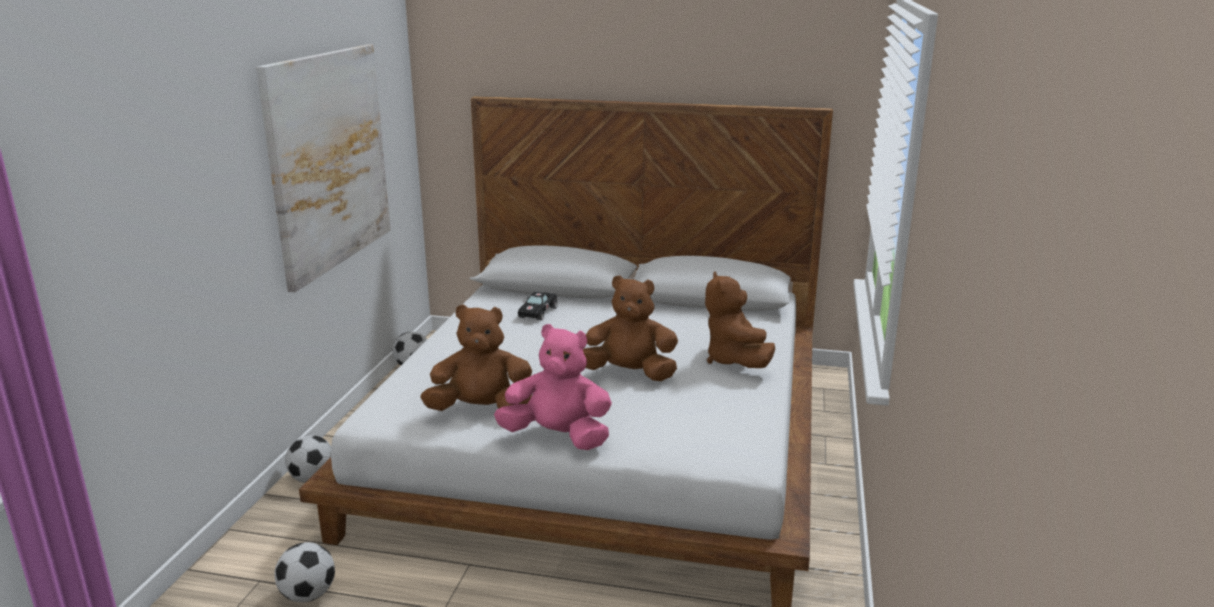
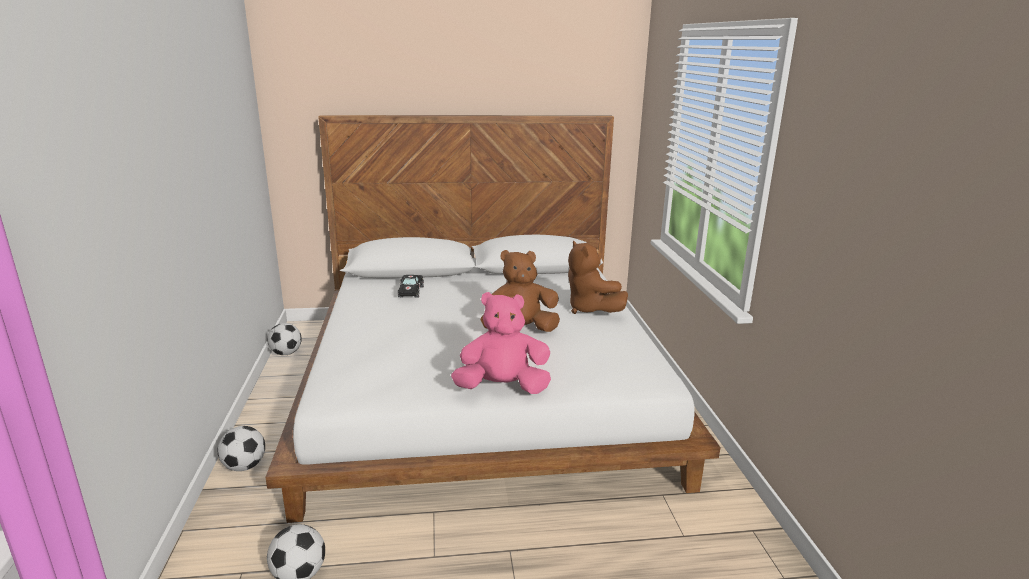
camera: 20 degrees left, 0 degrees up
picture [256,44,391,292] -> none
brown plush toy [420,304,532,411] -> none

